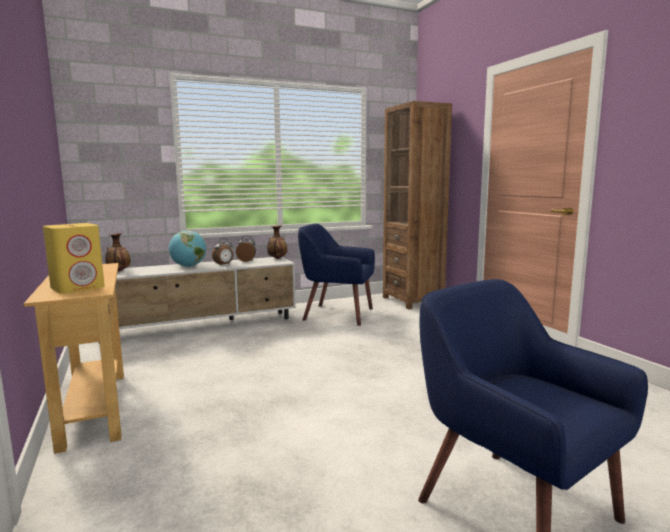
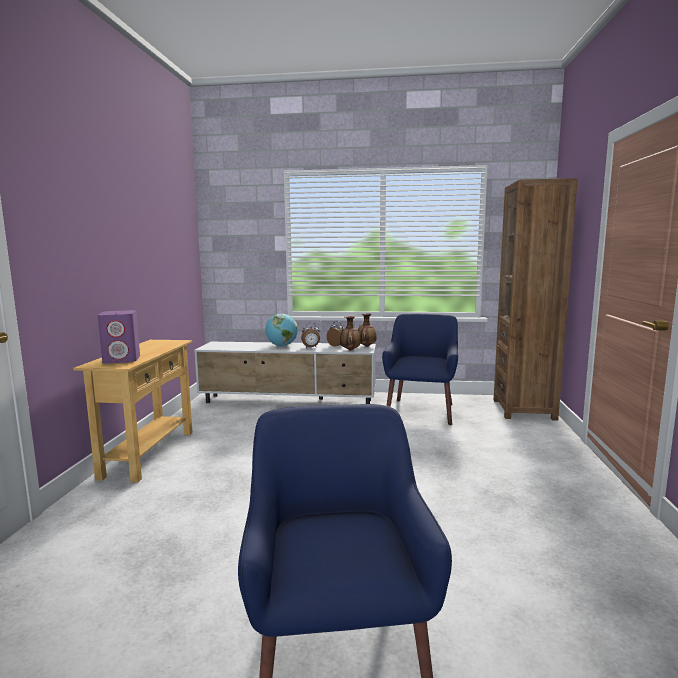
camera: 30 degrees right, 0 degrees up
yellow speaker [43,223,105,294] -> purple speaker [98,310,140,364]
vase [105,233,131,271] -> vase moved to [340,316,361,351]
blue armchair [298,224,375,326] -> blue armchair turned 60 degrees clockwise [382,313,458,425]

